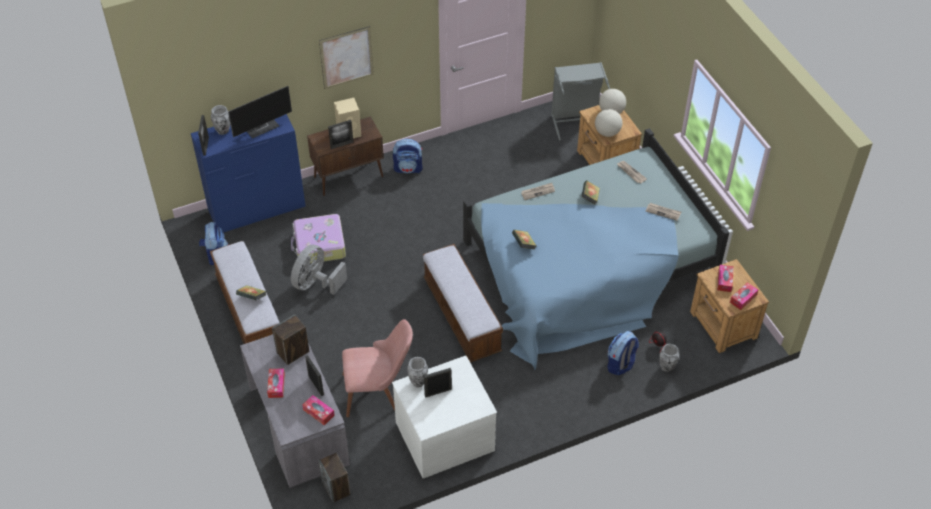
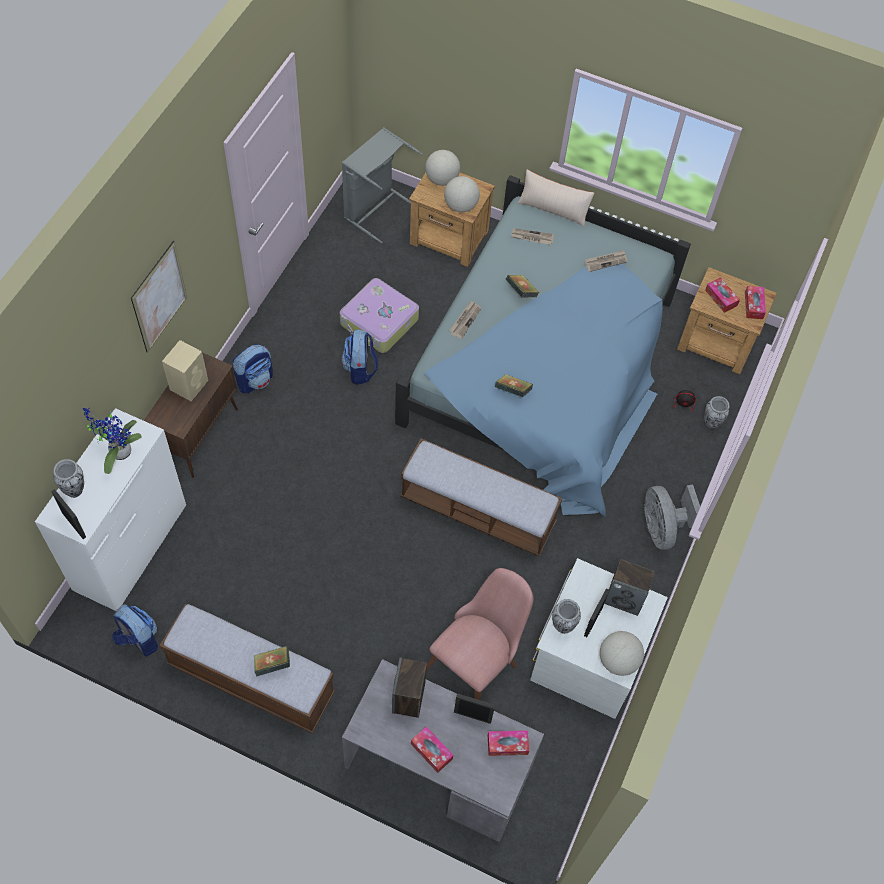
camera: 45 degrees left, 10 degrees up
blue dresser [191,114,306,233] -> white dresser [35,408,186,611]
monitor [228,86,292,138] -> potted plant [83,407,142,474]
suitcase [291,214,346,263] -> suitcase moved to [340,278,419,353]
grey fan [291,244,347,295] -> grey fan moved to [644,485,700,550]
speaker [318,452,351,503] -> speaker moved to [604,559,655,616]
picture frame [328,120,354,149] -> none
backpack [607,331,639,375] -> backpack moved to [341,329,378,385]
none -> beige pillow [518,170,594,226]
none -> globe [600,631,644,676]

